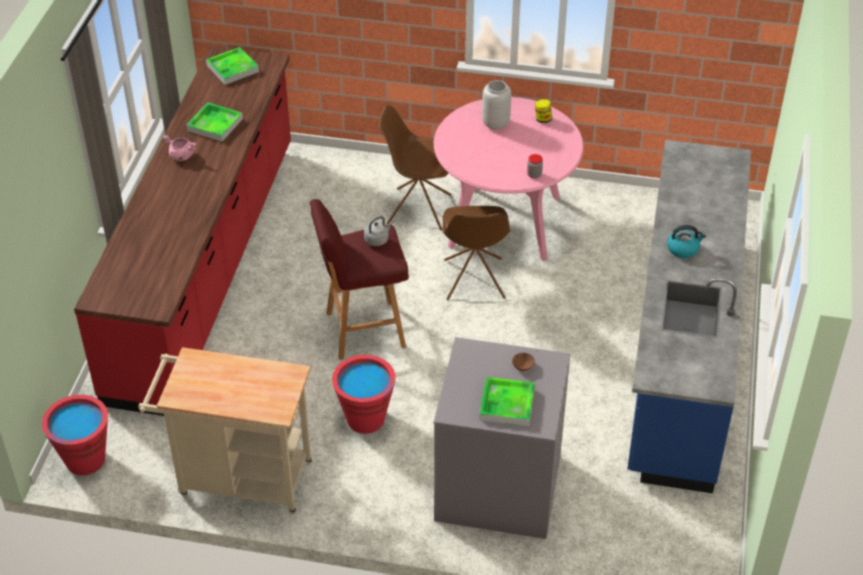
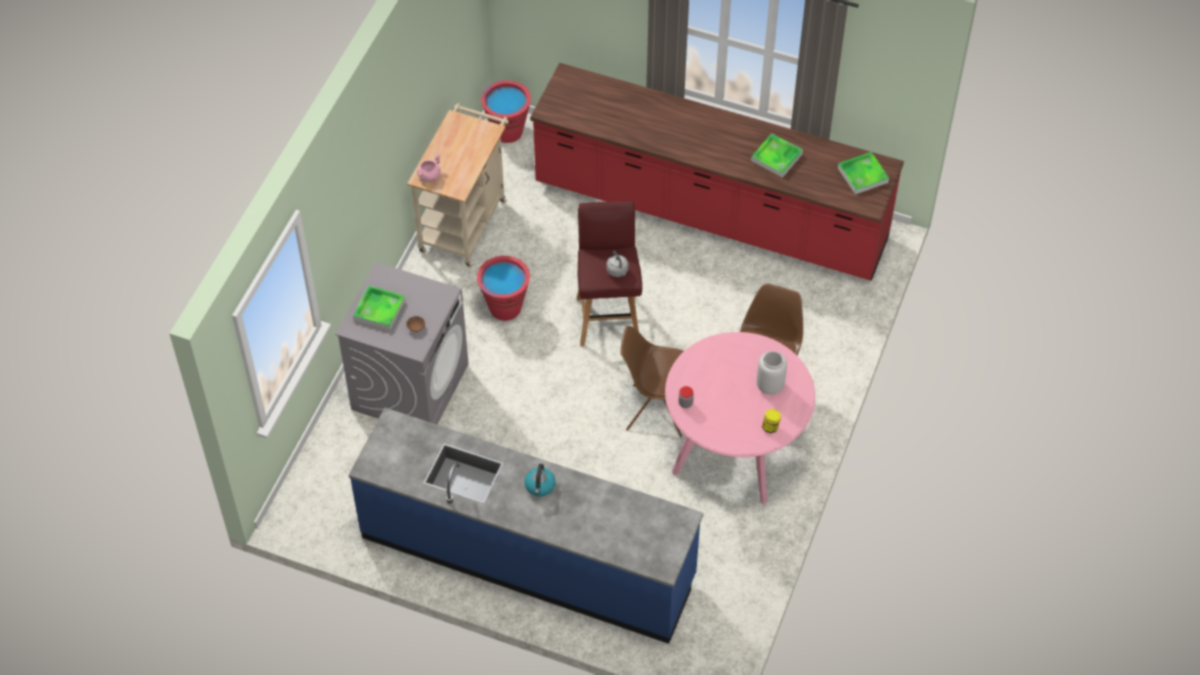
camera: 100 degrees right, 10 degrees up
pink cooking pot [163,135,196,161] -> pink cooking pot moved to [417,154,441,182]

